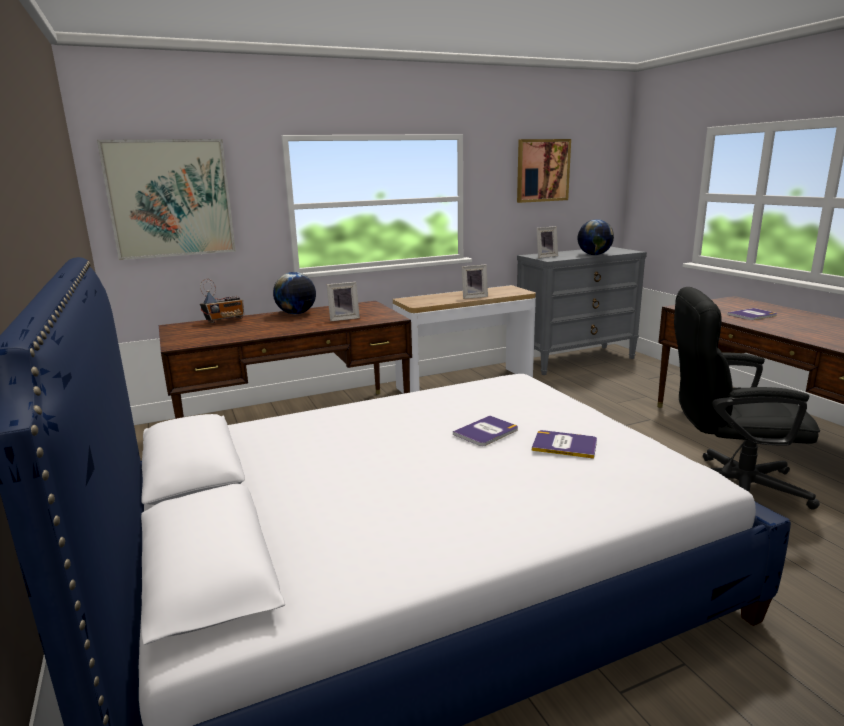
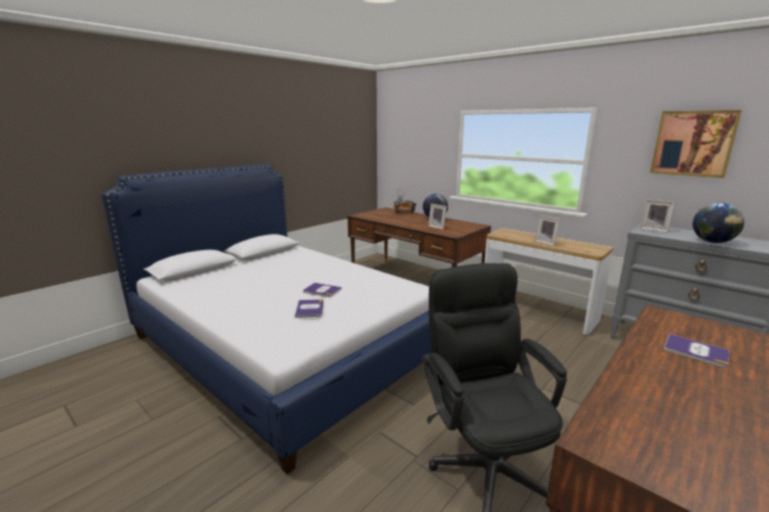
camera: 65 degrees right, 0 degrees up
picture [97,139,236,260] -> none

